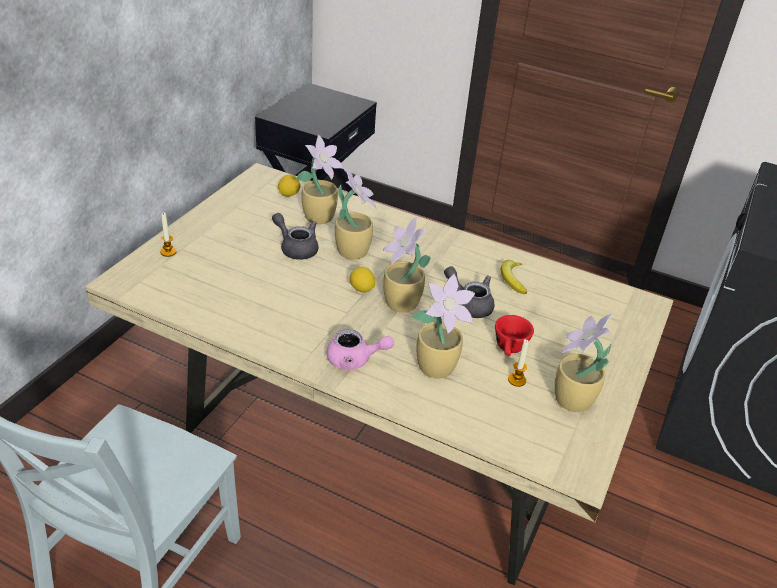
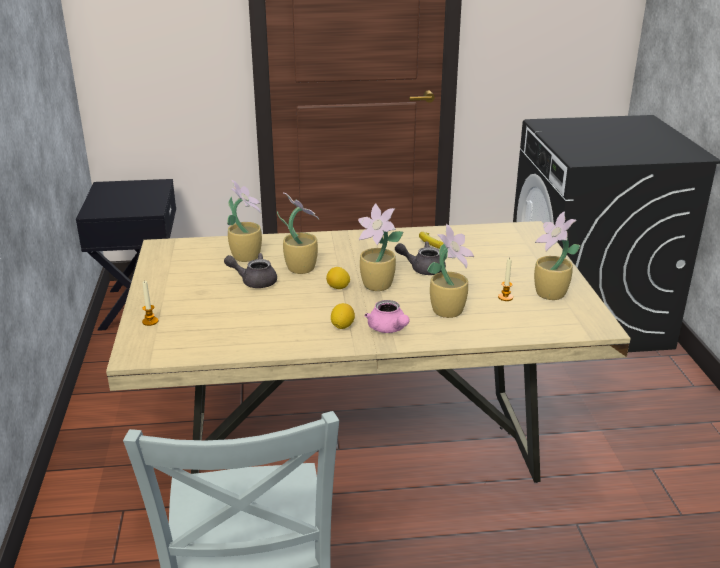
camera: 30 degrees left, 10 degrees down
lemon [278,175,301,197] -> lemon moved to [331,303,355,329]
pink teapot [326,329,394,370] -> pink teapot turned 90 degrees clockwise [365,300,410,333]
red cup [495,315,534,356] -> none

